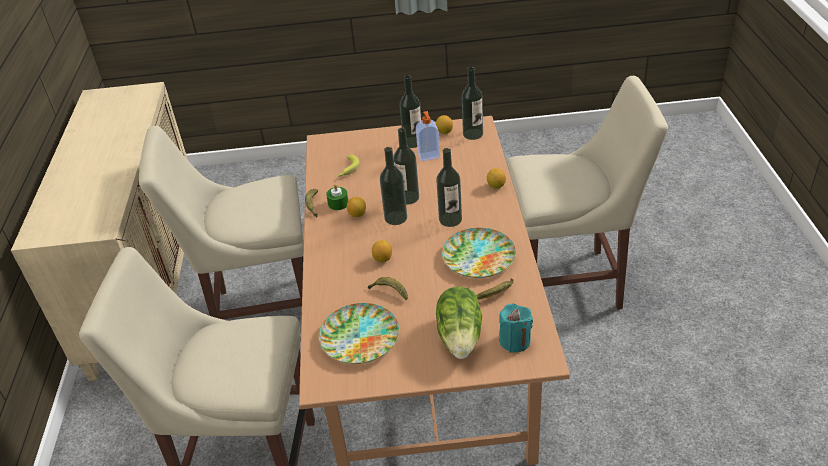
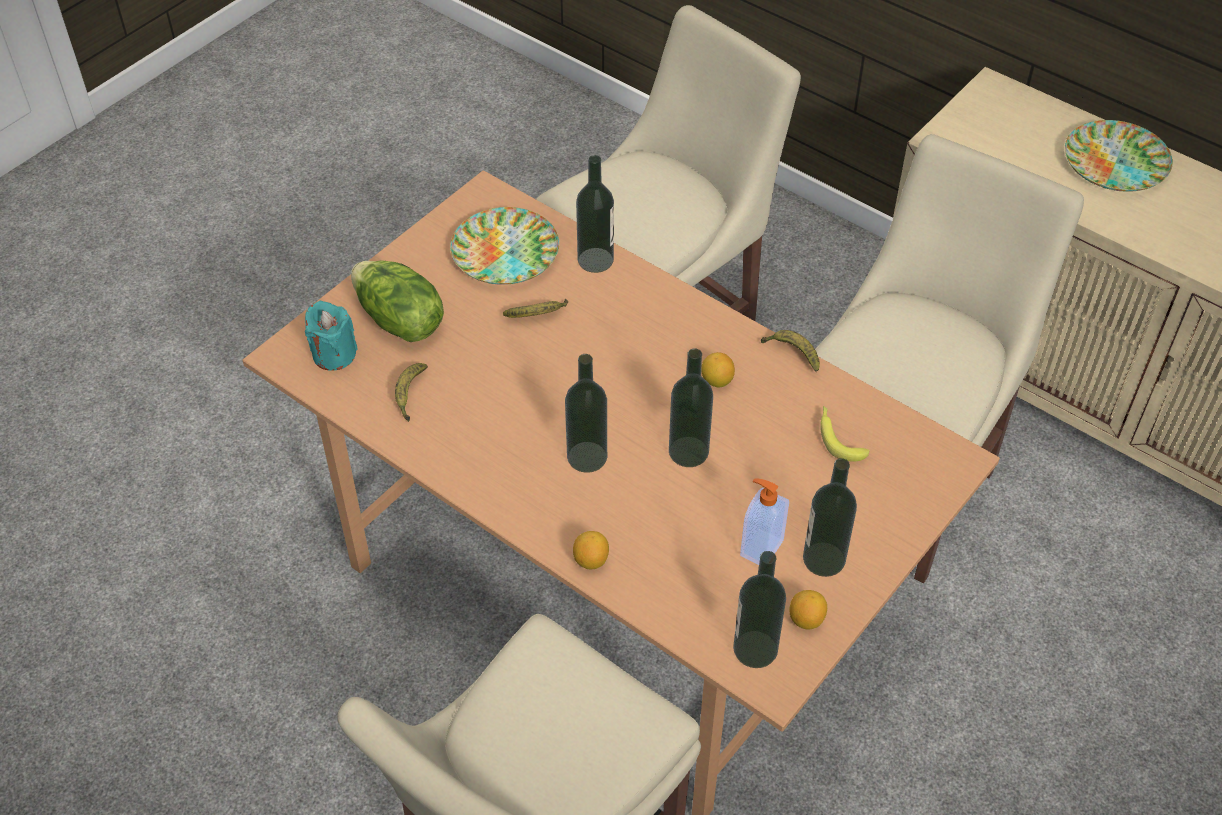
camera: 130 degrees right, 10 degrees up
green candle [326,184,348,210] -> none
lemon [372,240,392,263] -> none
bottle [380,147,407,225] -> bottle moved to [576,155,614,273]
plate [442,228,516,278] -> plate moved to [1065,120,1173,192]

